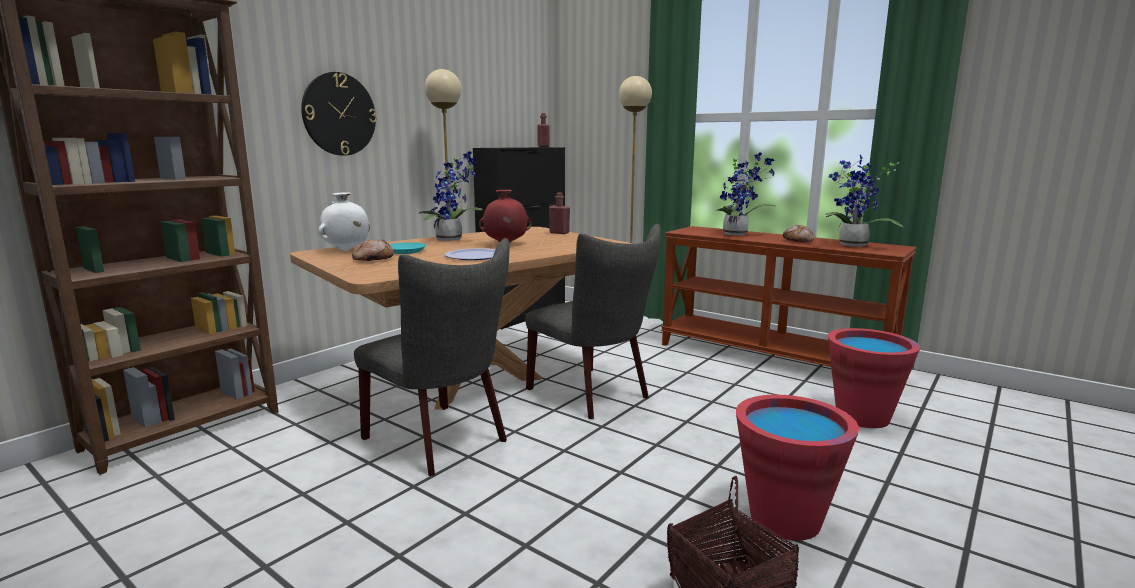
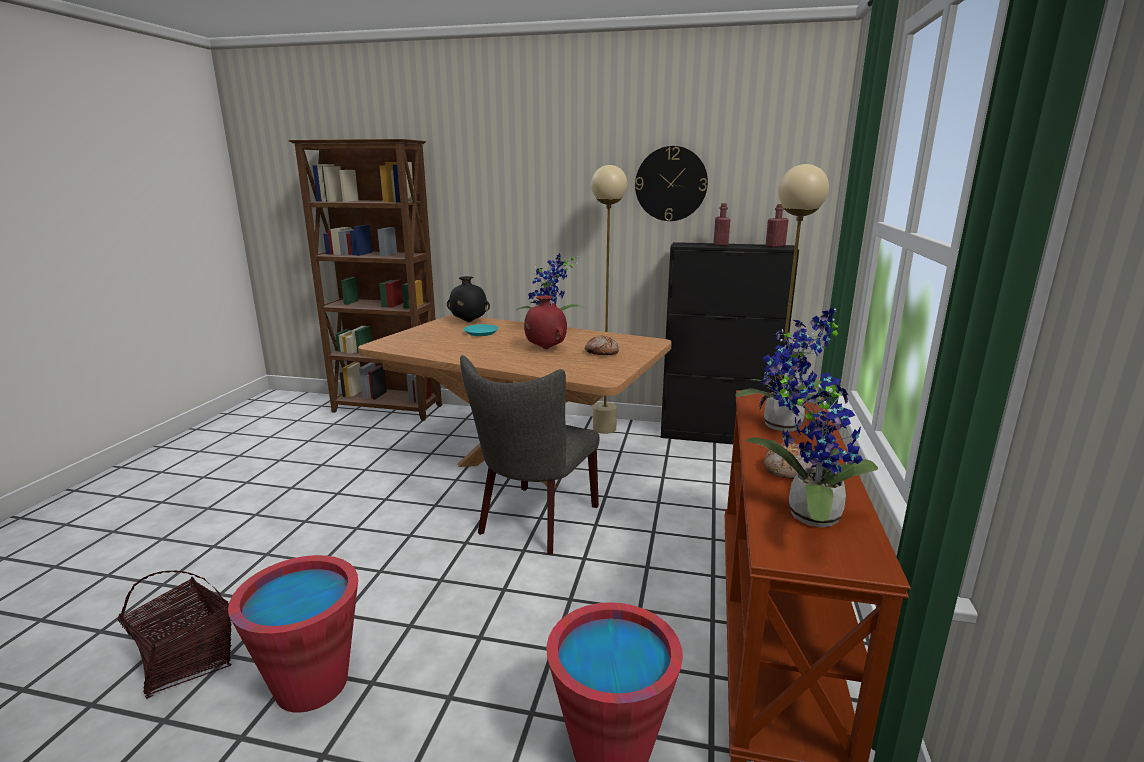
camera: 65 degrees right, 5 degrees up
wall clock [301,72,377,156] -> wall clock moved to [635,146,708,221]
white vase [318,192,370,251] -> black vase [447,276,490,322]
bread [352,239,394,261] -> bread moved to [585,336,619,355]
grey chair [354,238,509,476] -> none
plate [445,248,495,260] -> none
red bottle [549,192,570,234] -> red bottle moved to [714,203,730,246]

